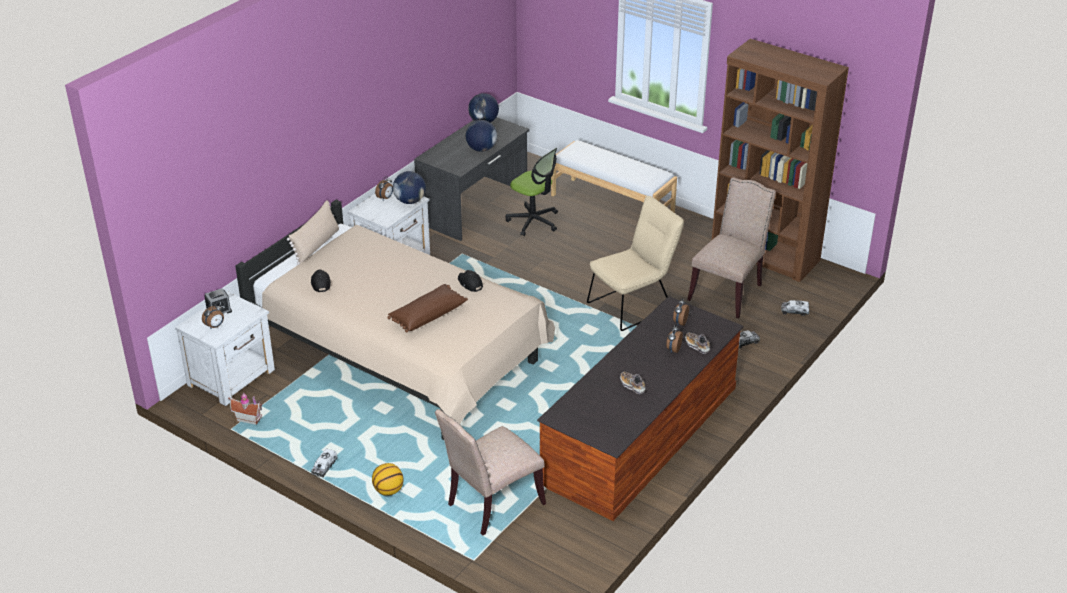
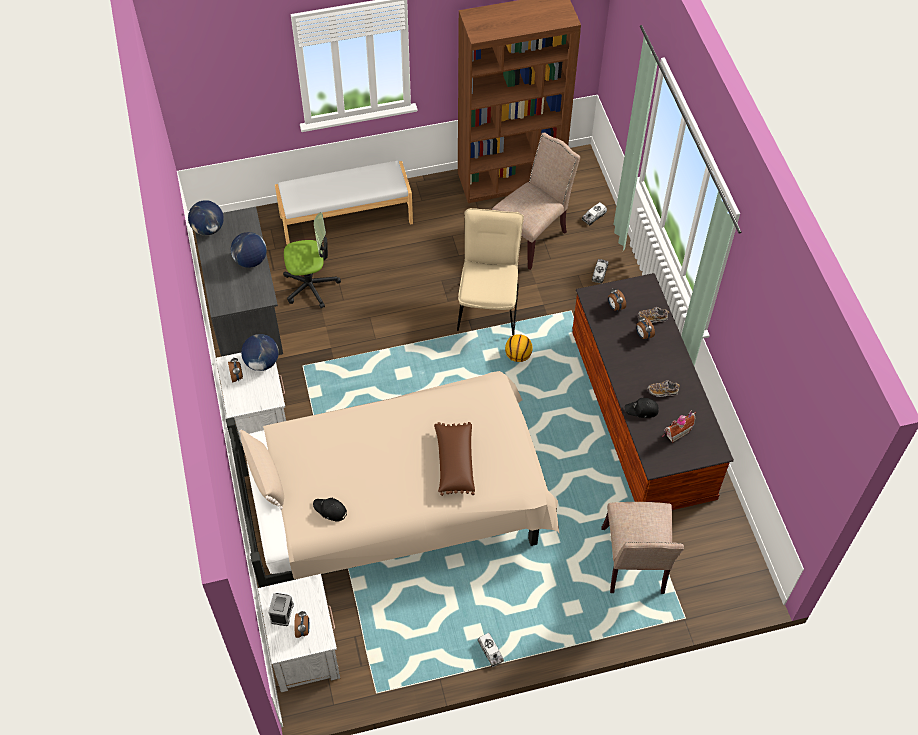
camera: 50 degrees left, 20 degrees up
toy house [228,393,262,425] -> toy house moved to [662,411,696,443]
basketball [372,463,403,496] -> basketball moved to [505,334,533,362]
black cap [458,270,483,292] -> black cap moved to [625,398,659,418]
beige chair [687,177,776,319] -> beige chair turned 60 degrees clockwise [492,132,580,270]

